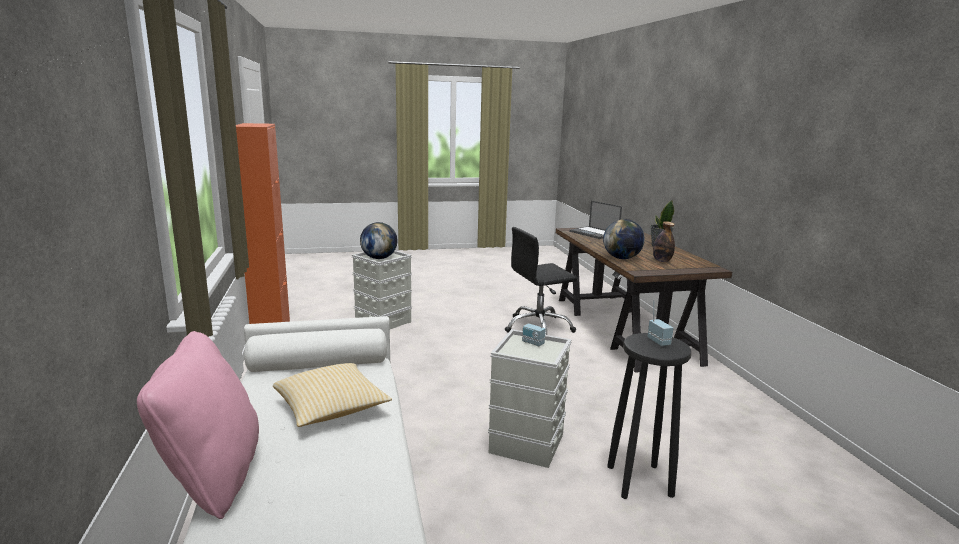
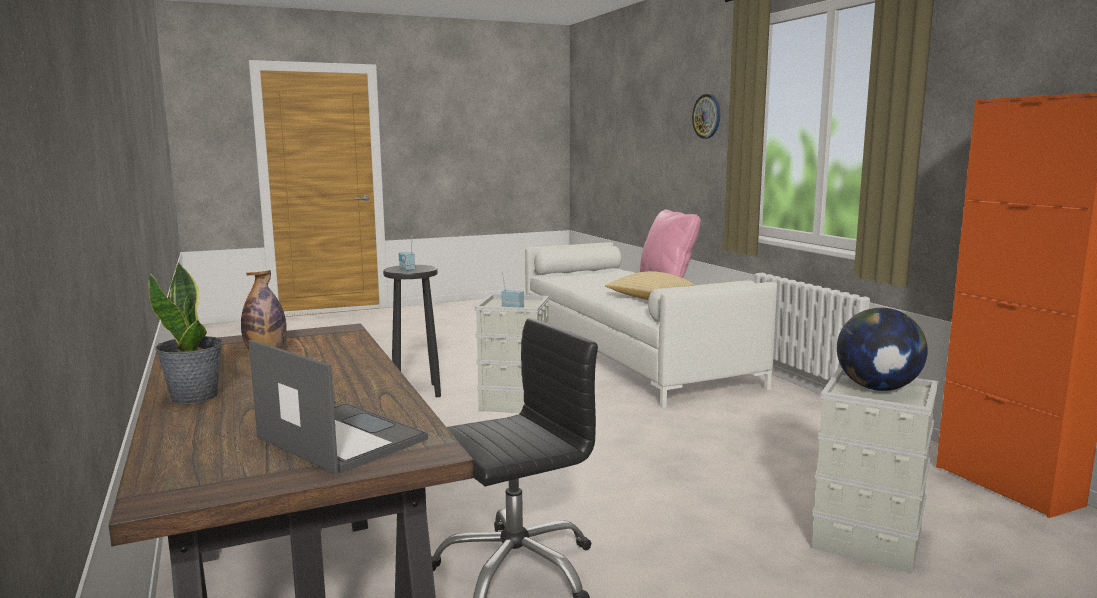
camera: 170 degrees right, 5 degrees down
globe [603,219,645,259] -> none
none -> wall clock [692,94,720,139]

